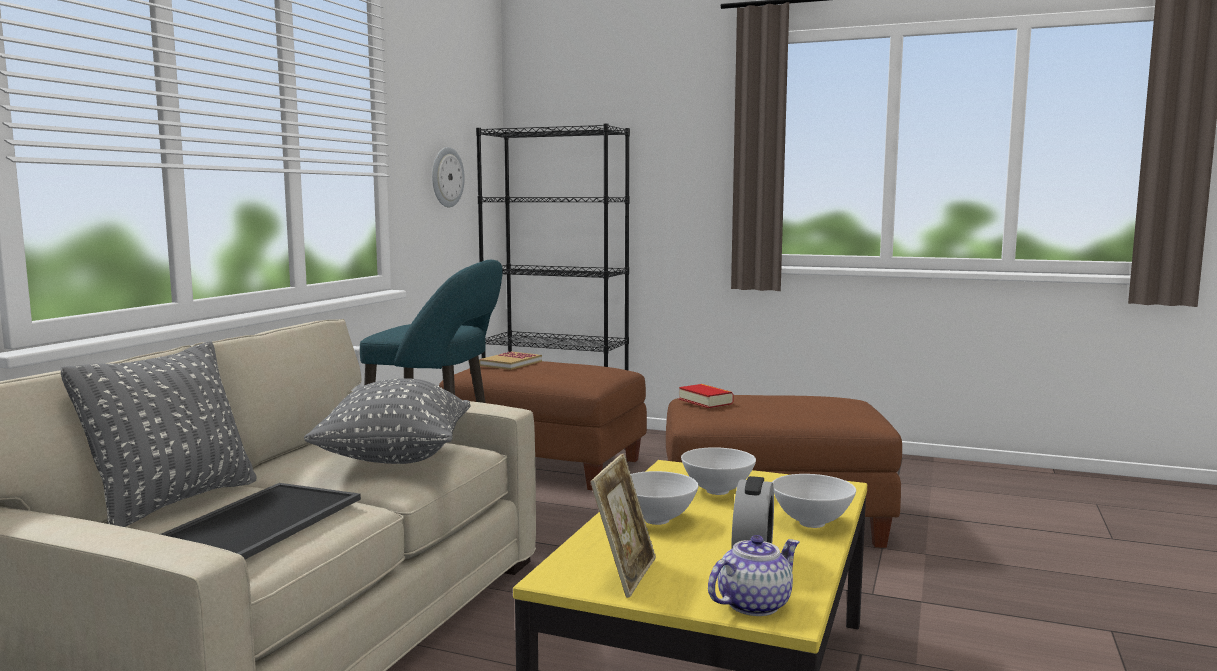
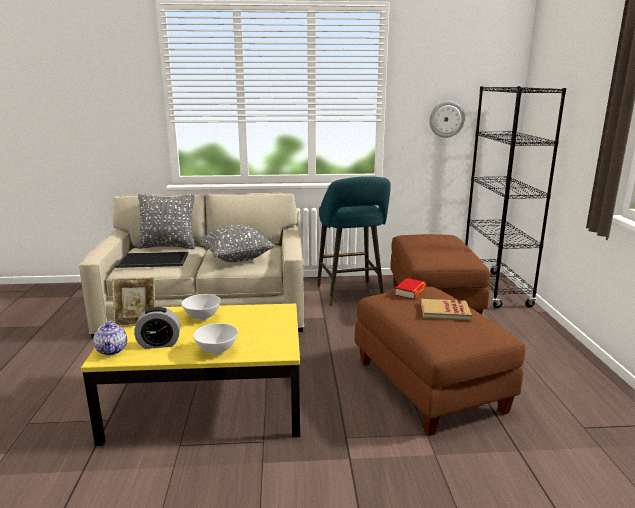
camera: 65 degrees right, 10 degrees up
book [479,351,542,370] -> book moved to [421,299,472,321]
white bowl [681,447,756,495] -> none
teapot [708,535,799,616] -> teapot turned 45 degrees clockwise [93,319,127,355]

